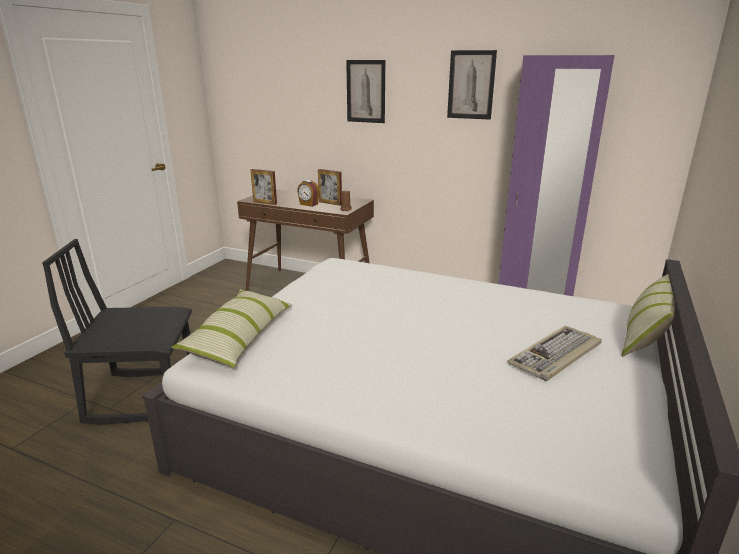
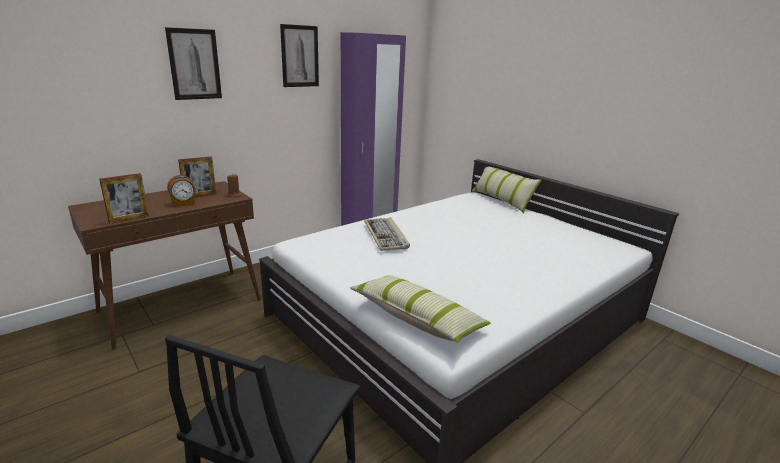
camera: 65 degrees left, 0 degrees up
keyboard [507,326,602,381] -> keyboard moved to [364,217,410,251]

